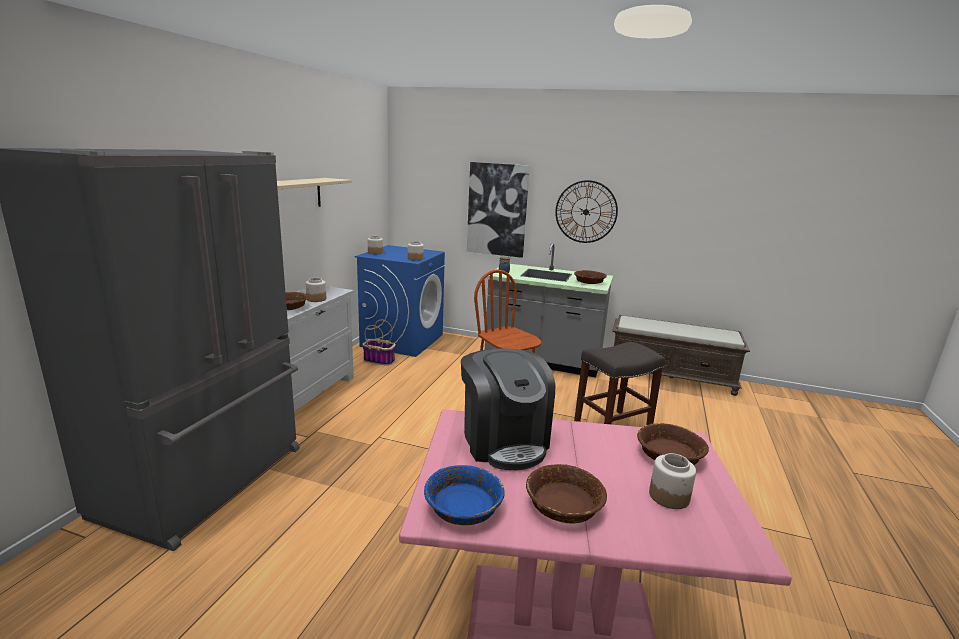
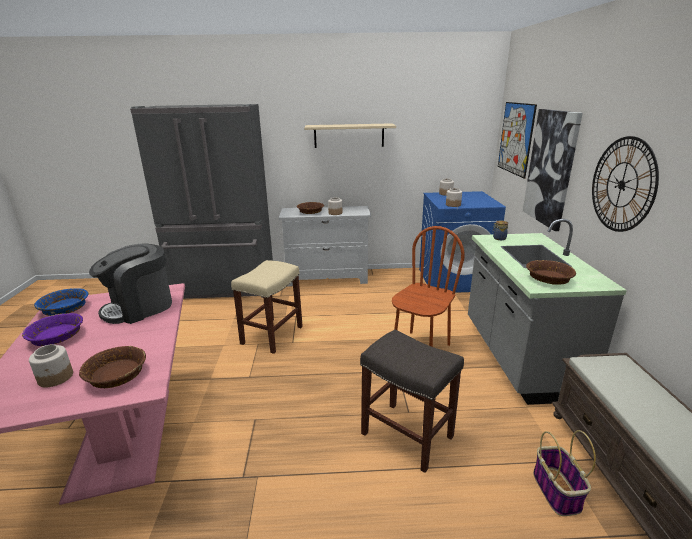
camera: 70 degrees right, 5 degrees up
basket [362,320,396,366] -> basket moved to [533,430,596,516]
brown bowl [526,464,607,524] -> purple bowl [22,313,83,346]
none -> beige stool [231,260,303,354]
none -> picture [498,102,537,179]

